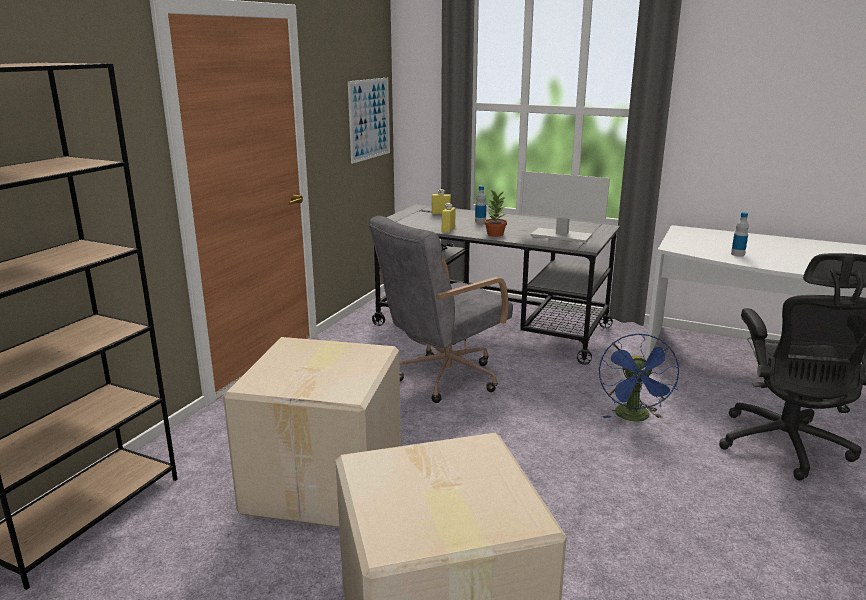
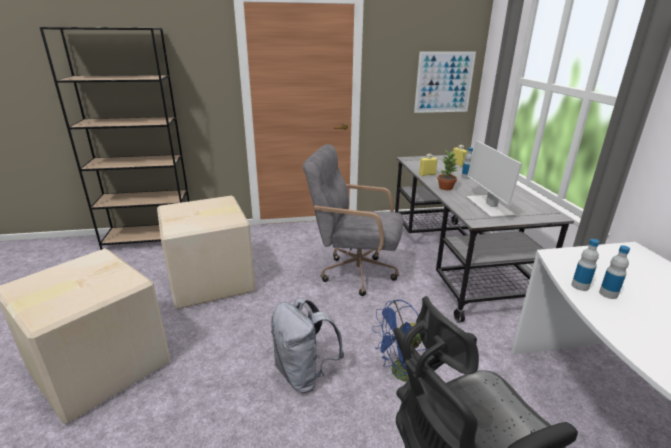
camera: 55 degrees right, 5 degrees up
none -> grey backpack [271,298,344,393]
none -> bottle [571,239,600,291]

